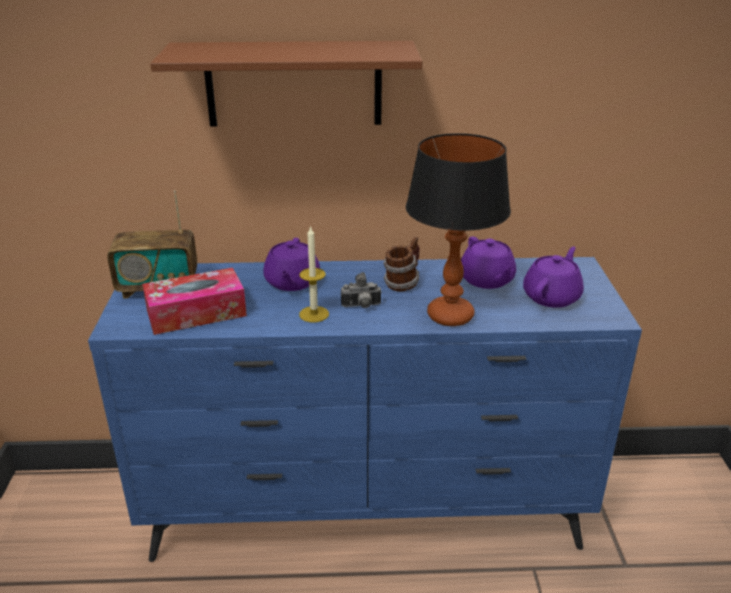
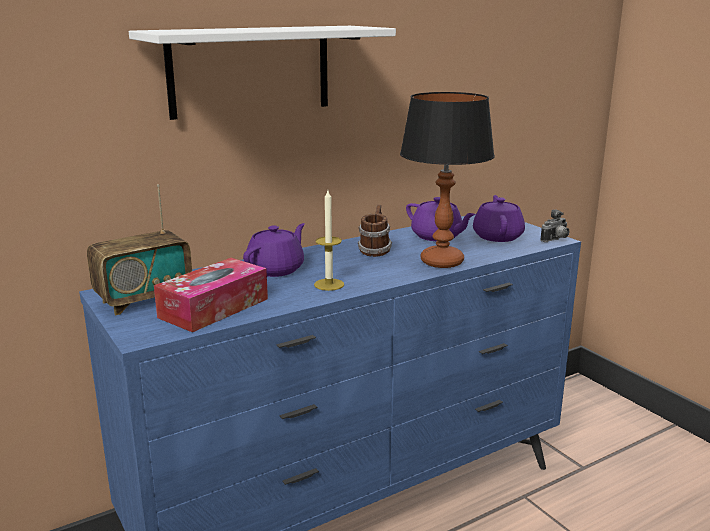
camera: 30 degrees left, 10 degrees down
brown shelf [150,41,422,127] -> white shelf [129,26,396,120]
purple teapot [263,238,320,291] -> purple teapot turned 120 degrees counterclockwise [243,223,305,277]
camera [341,272,381,308] -> camera moved to [540,210,569,242]

